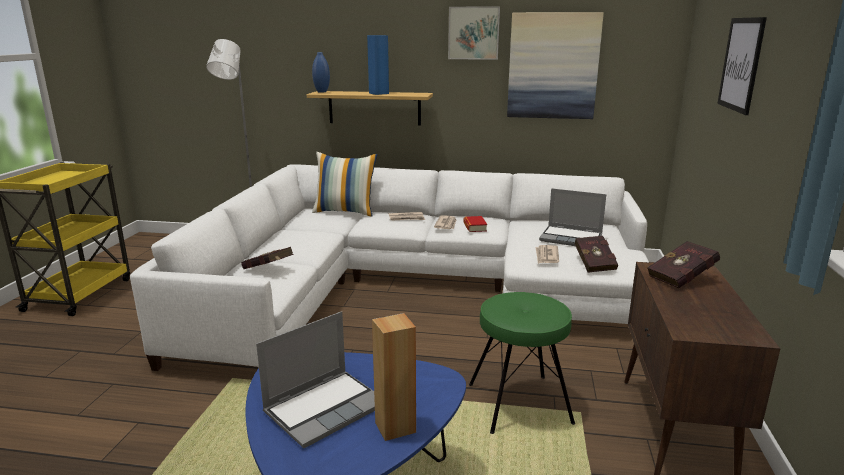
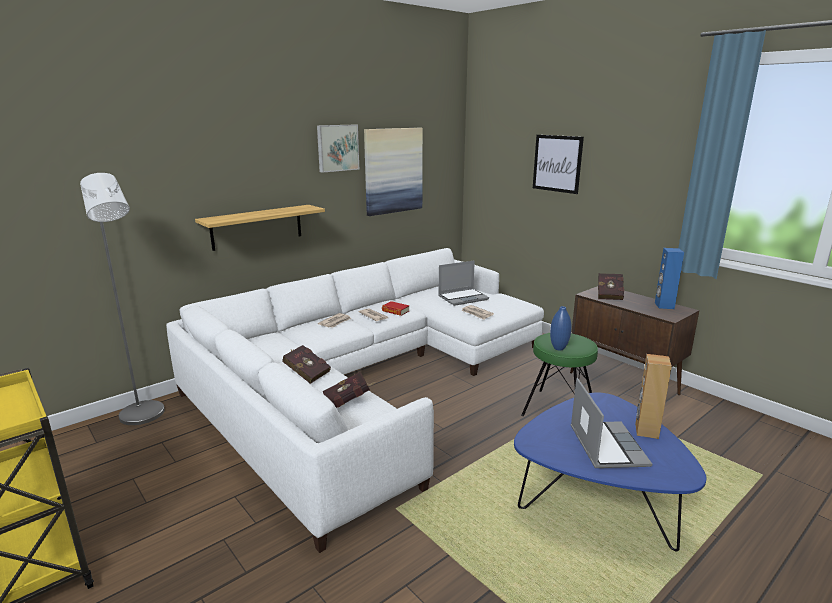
camera: 50 degrees left, 0 degrees up
blue vase [312,52,330,93] -> blue vase moved to [550,306,571,351]
pillow [312,152,377,217] -> none
blue speaker [367,35,389,95] -> blue speaker moved to [655,248,684,309]
red book [574,236,618,273] -> red book moved to [282,345,331,384]

